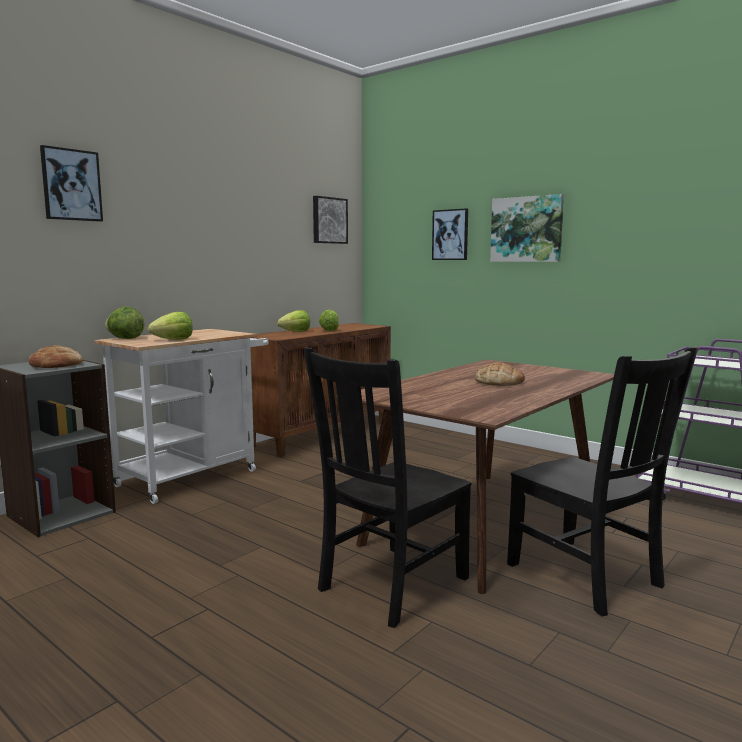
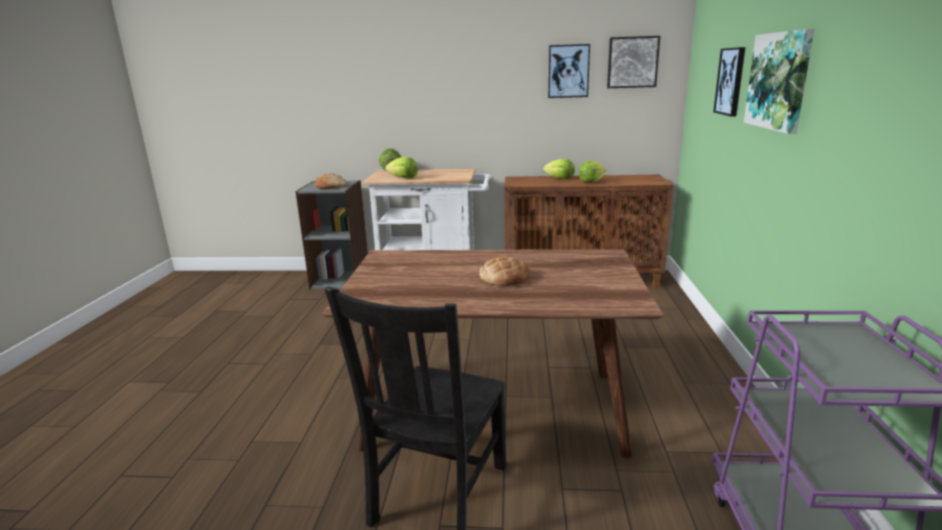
camera: 55 degrees right, 10 degrees up
picture [40,145,103,222] -> picture moved to [548,44,590,98]
black chair [304,347,471,628] -> none

